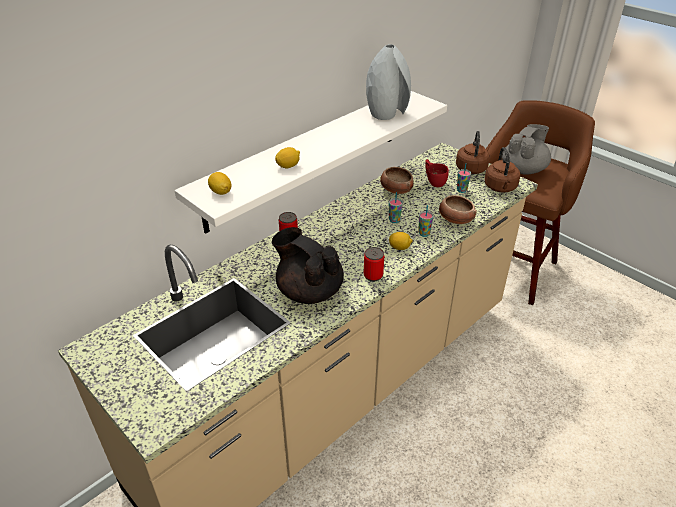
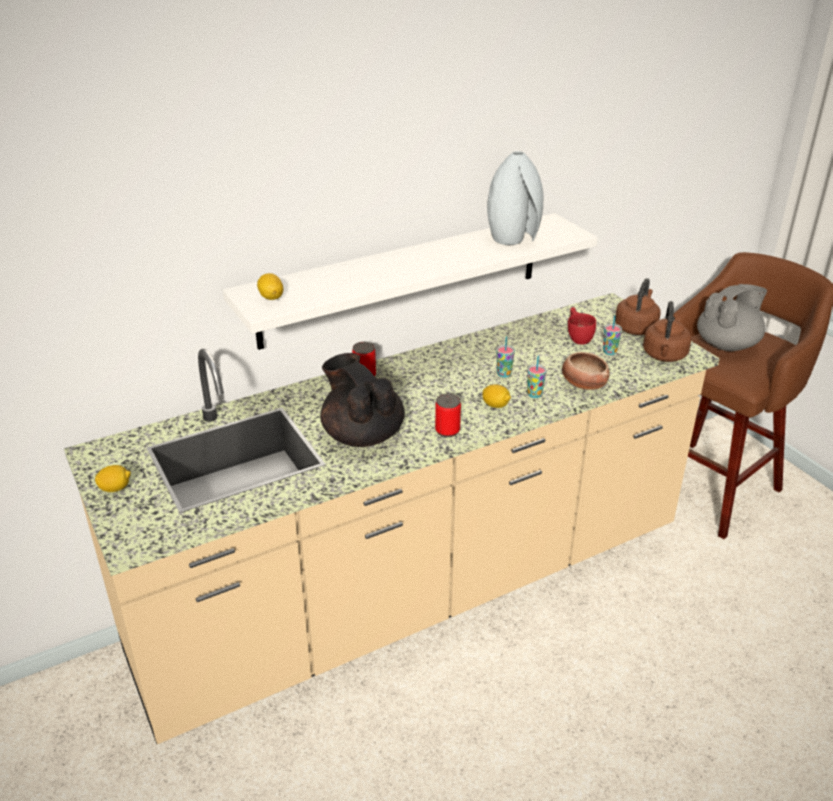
camera: 15 degrees right, 5 degrees down
lemon [275,147,300,168] -> lemon moved to [95,465,131,492]
bowl [380,167,414,194] -> none

